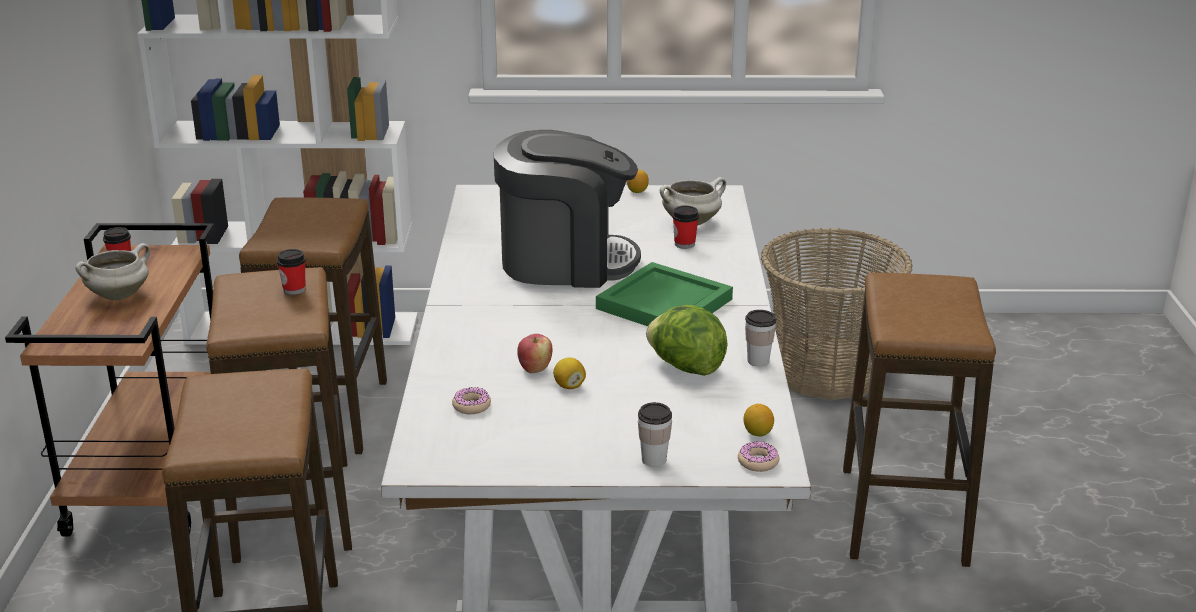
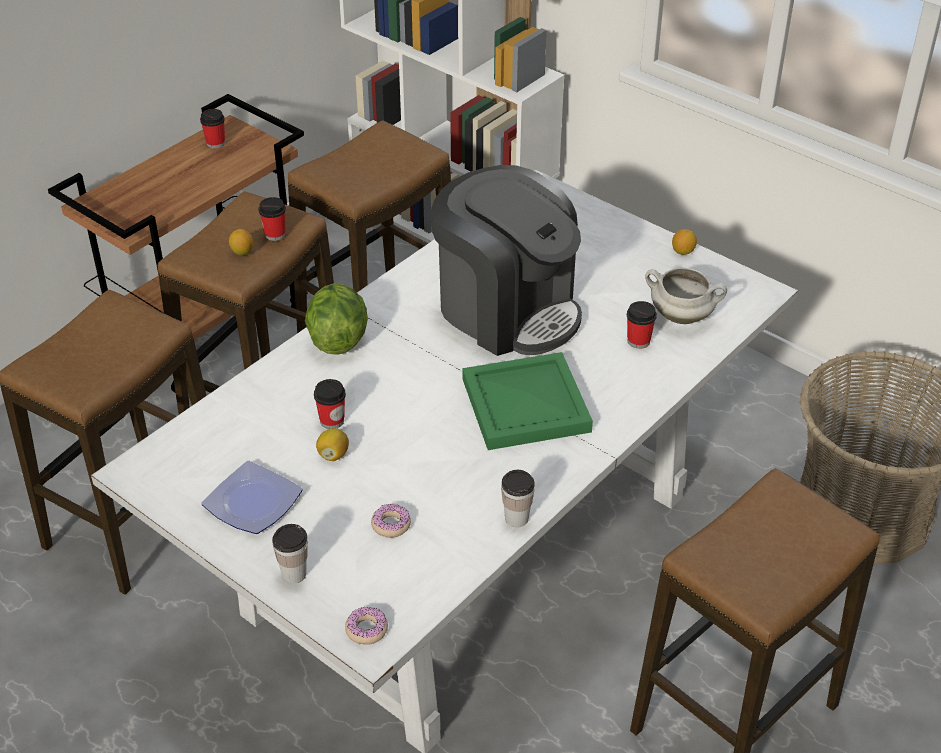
camera: 40 degrees right, 15 degrees up
white cooking pot [75,243,150,300] -> none
donut [452,387,491,414] -> donut moved to [371,504,411,538]
apple [517,334,552,373] -> cup [314,379,346,429]
lettuce [646,305,728,376] -> lettuce moved to [305,284,368,355]
lemon [743,404,774,437] -> lemon moved to [229,229,253,255]
none -> plate [202,461,303,534]

